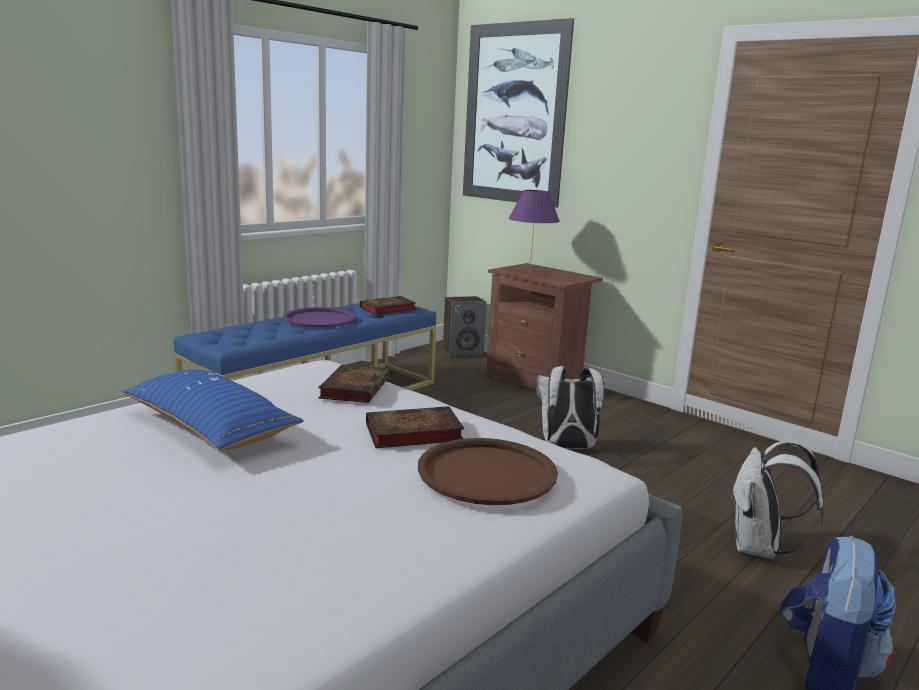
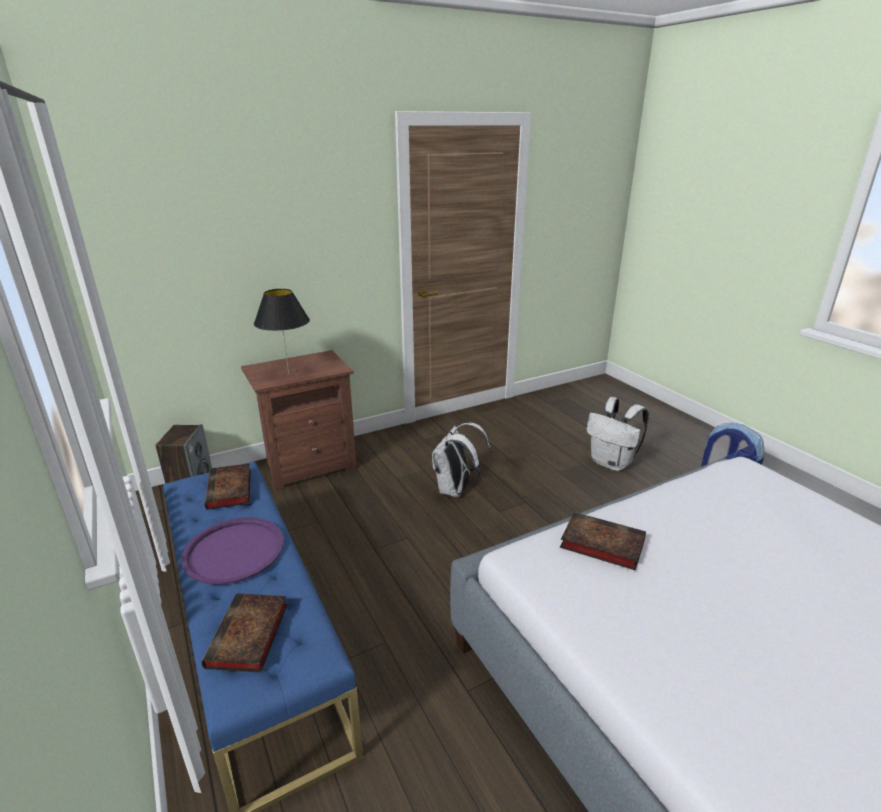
camera: 70 degrees left, 10 degrees up
blue pillow [122,369,304,450] -> none
book [366,406,464,448] -> book moved to [201,593,288,673]
brown tray [418,438,558,505] -> none
picture [463,18,574,208] -> none
purple table lamp [508,190,560,272] -> black table lamp [254,289,310,374]

